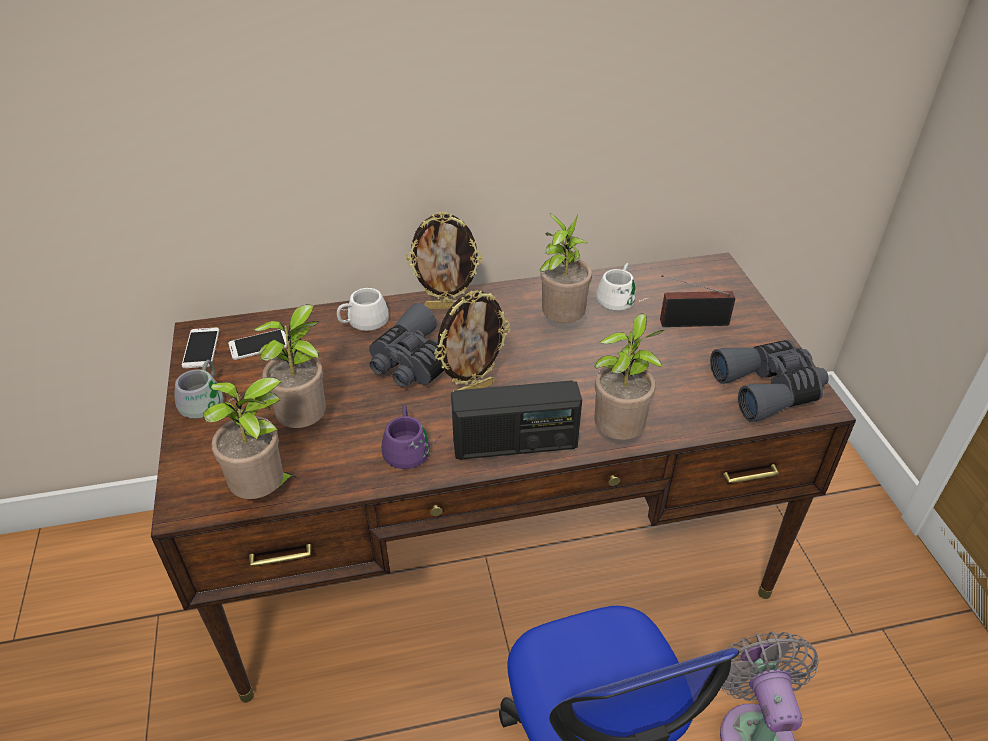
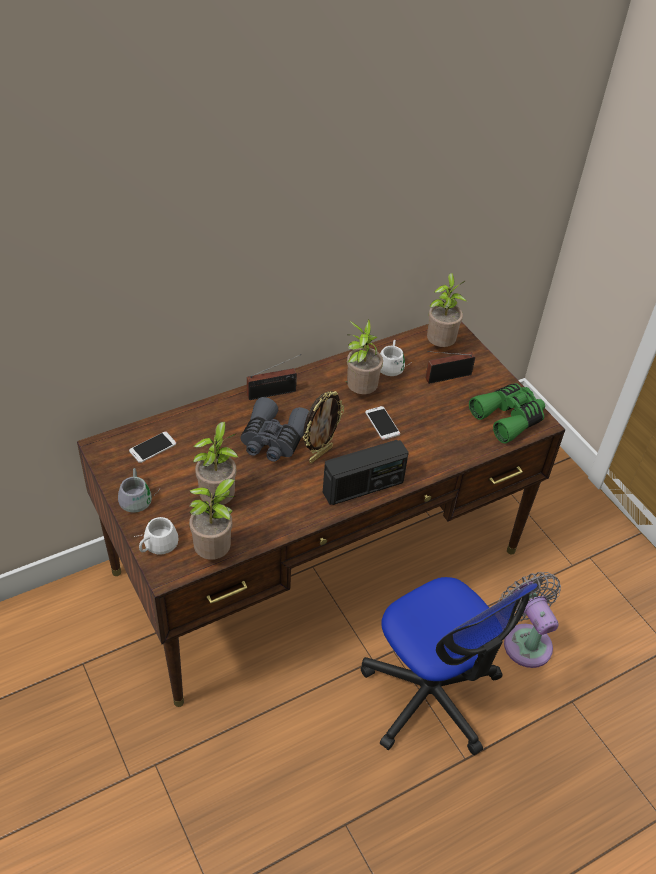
camera: 20 degrees left, 5 degrees up
phone [182,327,219,368] -> phone moved to [365,406,400,440]
white mug [337,288,389,331] -> white mug moved to [133,517,178,555]
purple mug [381,405,441,469] -> none
picture frame [406,211,483,309] -> radio [247,354,301,400]
potted plant [594,313,664,440] -> potted plant moved to [427,273,466,347]
grey binoculars [710,340,829,422] -> green binoculars [469,383,545,443]

